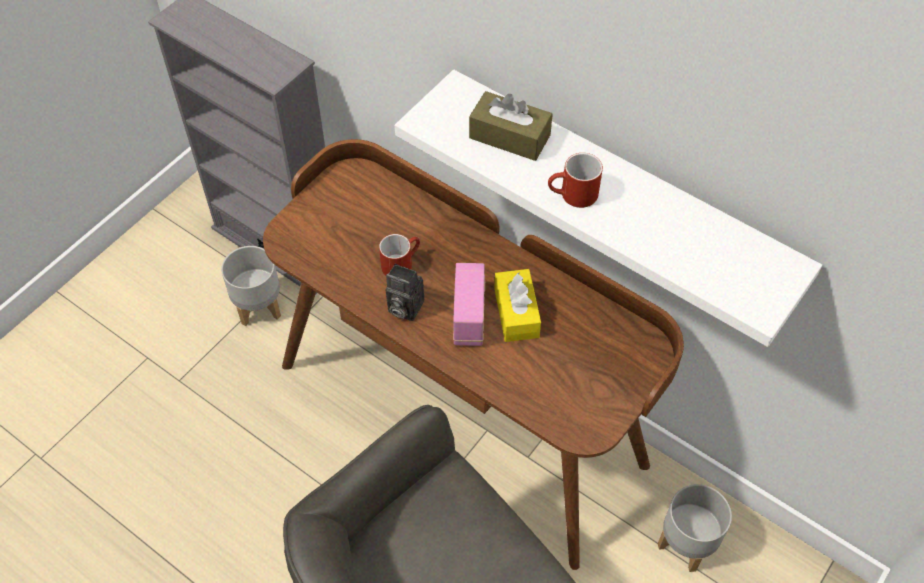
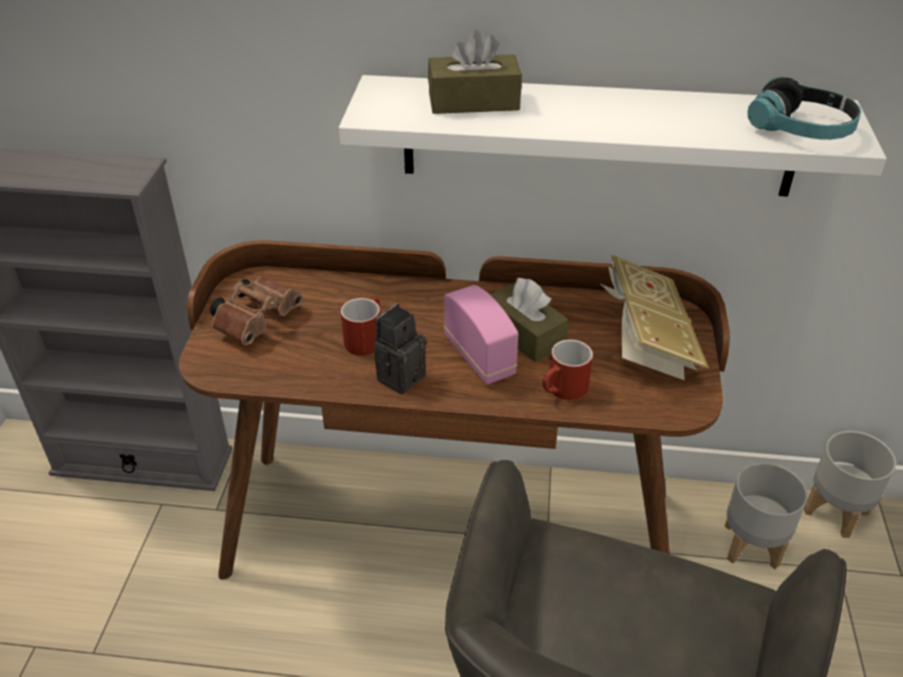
camera: 30 degrees left, 15 degrees down
grey planter [221,246,281,326] -> grey planter moved to [804,431,896,538]
camera [386,264,424,321] -> camera turned 135 degrees clockwise [374,303,427,394]
yellow tissue box [494,269,541,342] -> brown tissue box [490,278,568,362]
red mug [548,153,603,208] -> red mug moved to [542,339,593,400]
none -> brown binoculars [210,276,303,345]
none -> book [601,255,709,380]
none -> headphones [747,77,861,140]

